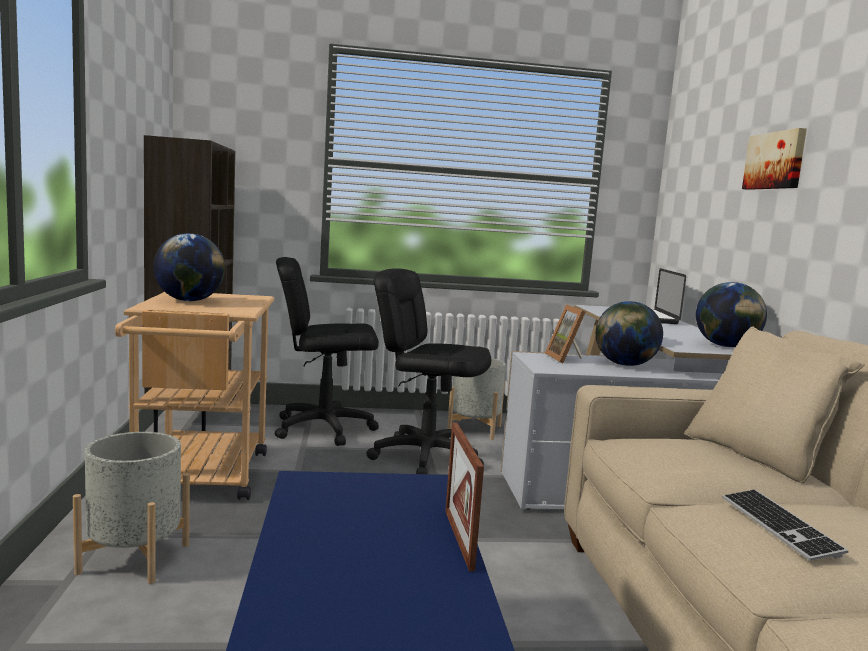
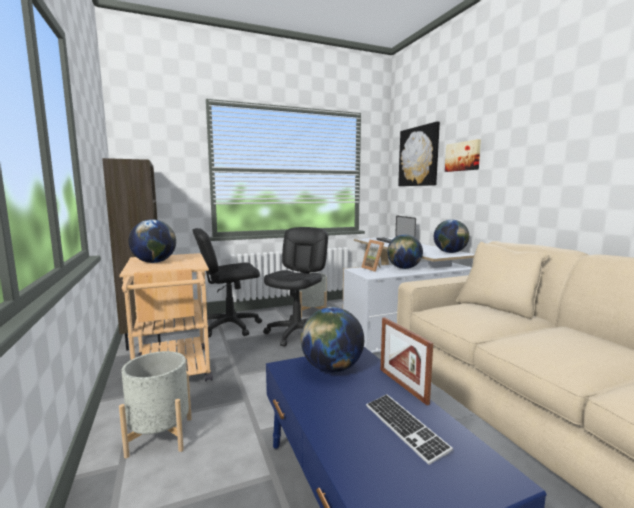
camera: 15 degrees left, 0 degrees up
black office chair [366,268,491,474] -> black office chair turned 105 degrees clockwise [263,227,328,347]
keyboard [723,489,848,561] -> keyboard moved to [366,394,453,465]
none -> globe [301,307,364,372]
none -> picture [398,122,440,186]

